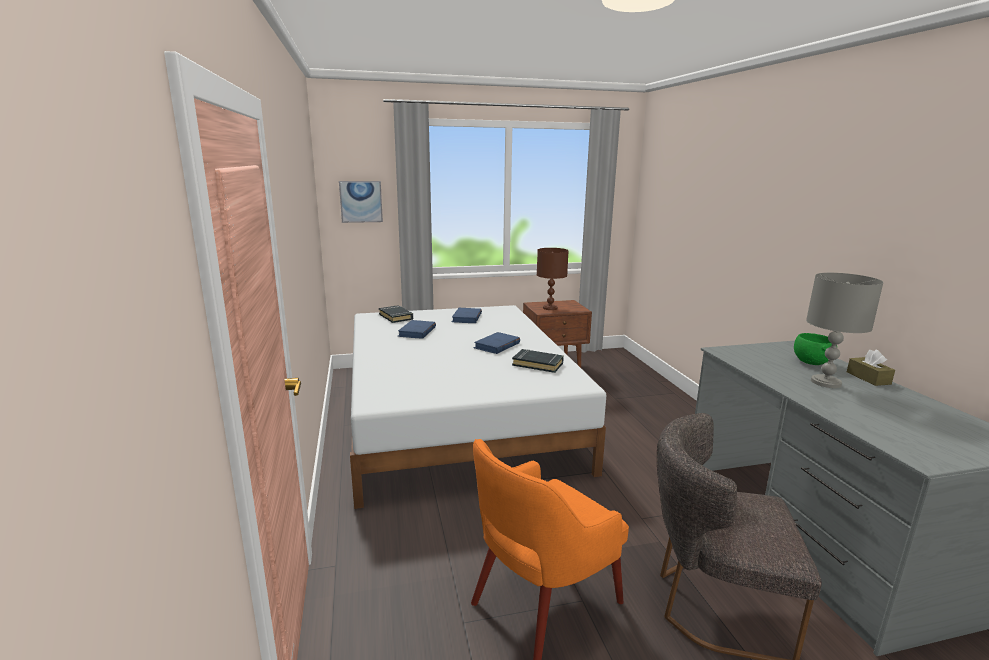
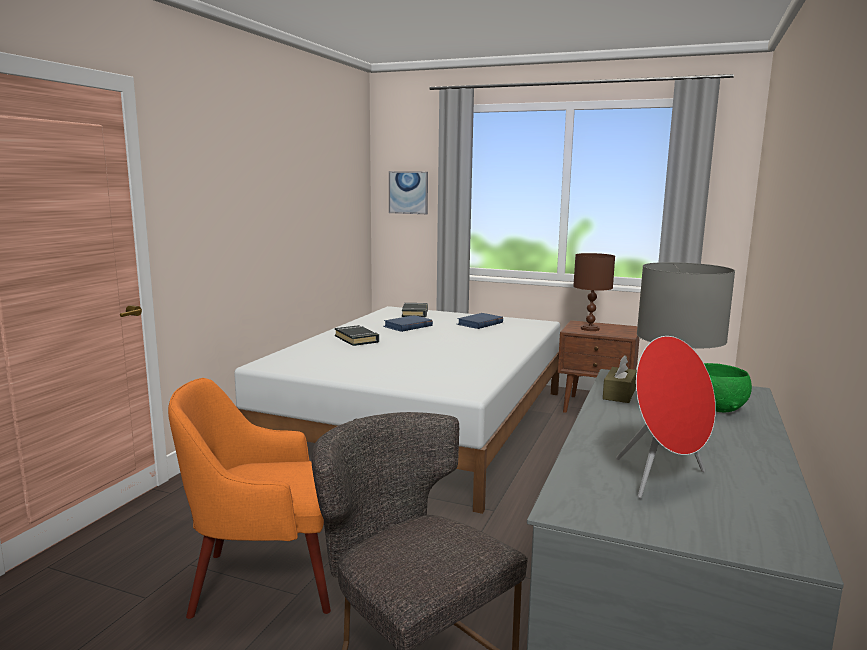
camera: 35 degrees right, 5 degrees down
blue book [473,332,520,354] -> none
black book [512,349,564,373] -> black book moved to [335,325,379,346]
brown tissue box [847,350,895,386] -> brown tissue box moved to [603,355,637,403]
none -> red speaker [616,336,716,498]

